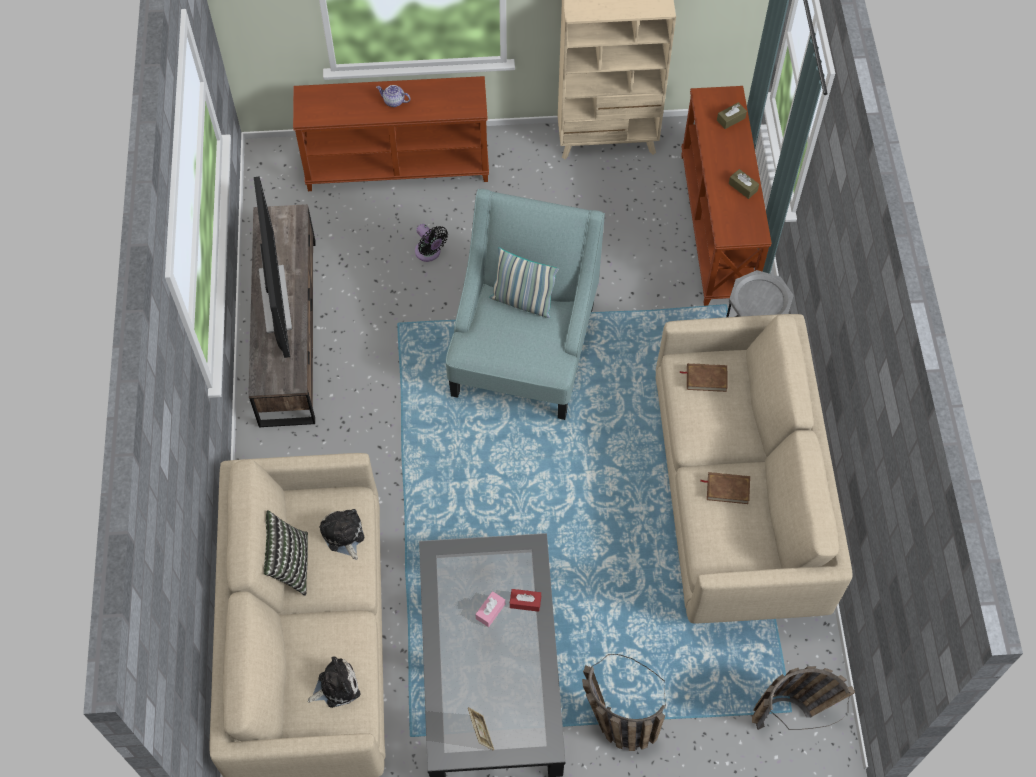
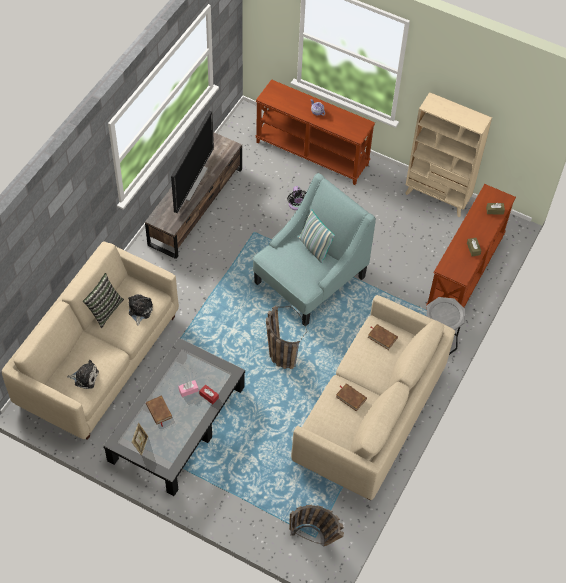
camera: 30 degrees right, 5 degrees down
basket [582,654,666,751] -> basket moved to [266,306,307,369]
none -> brown book [146,395,172,427]

